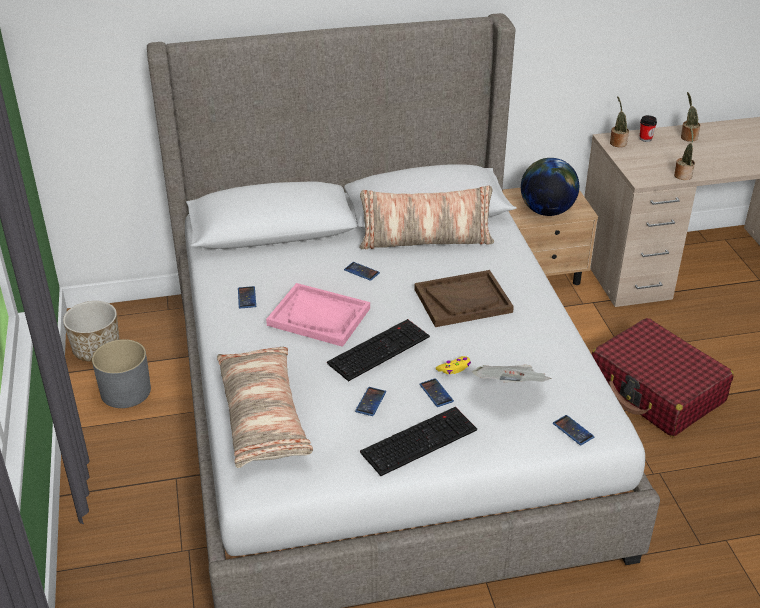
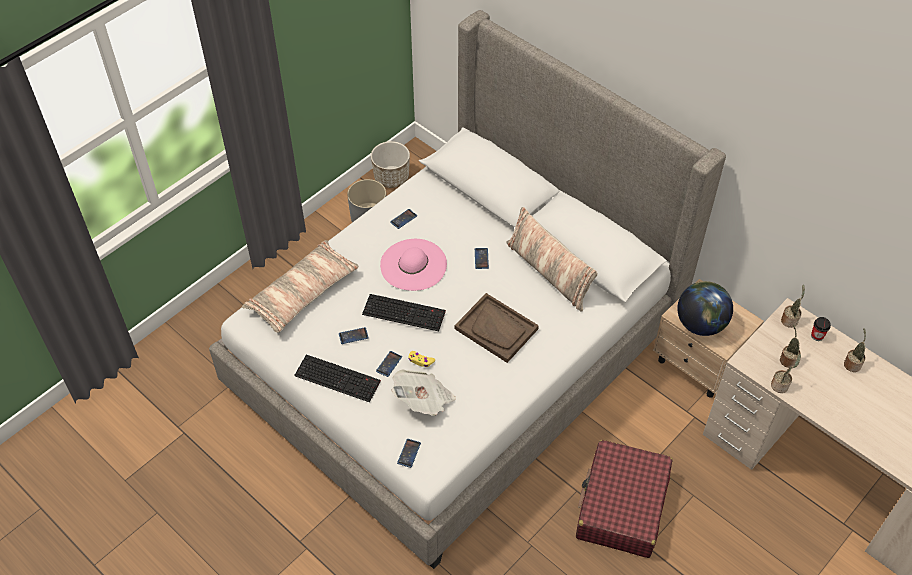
camera: 55 degrees right, 15 degrees up
pink tray [266,283,370,347] -> pink hat [380,239,447,291]
none -> potted plant [780,325,801,368]

